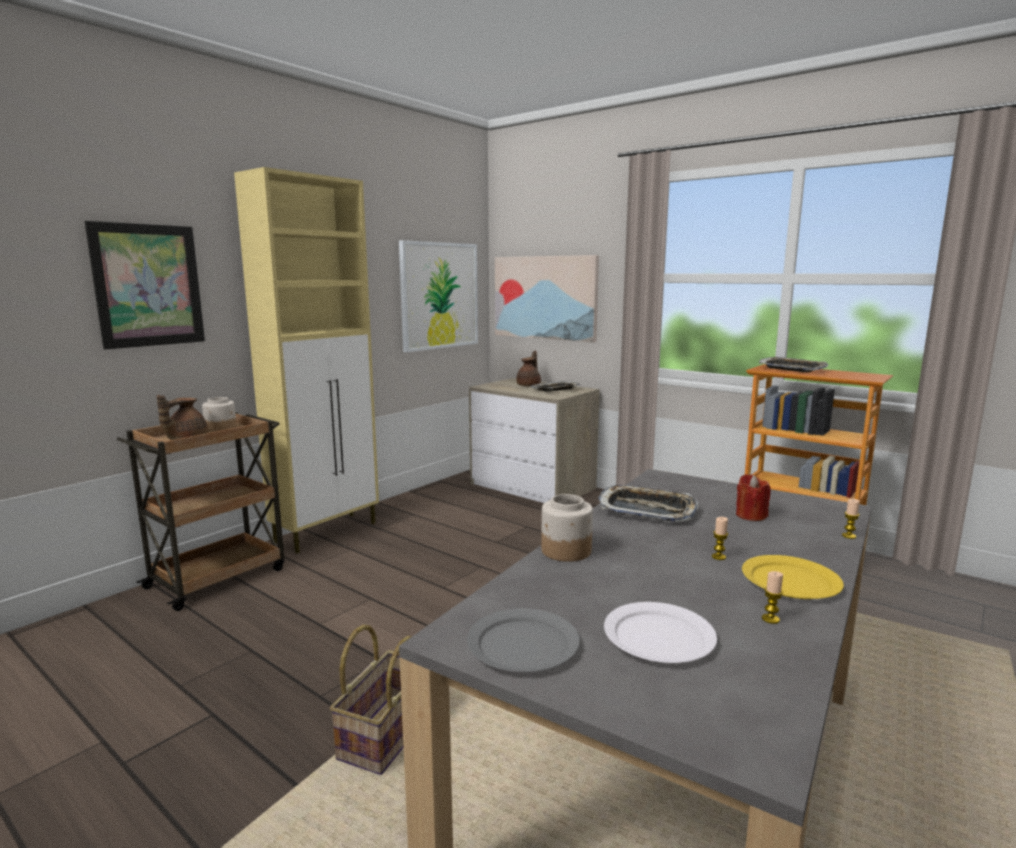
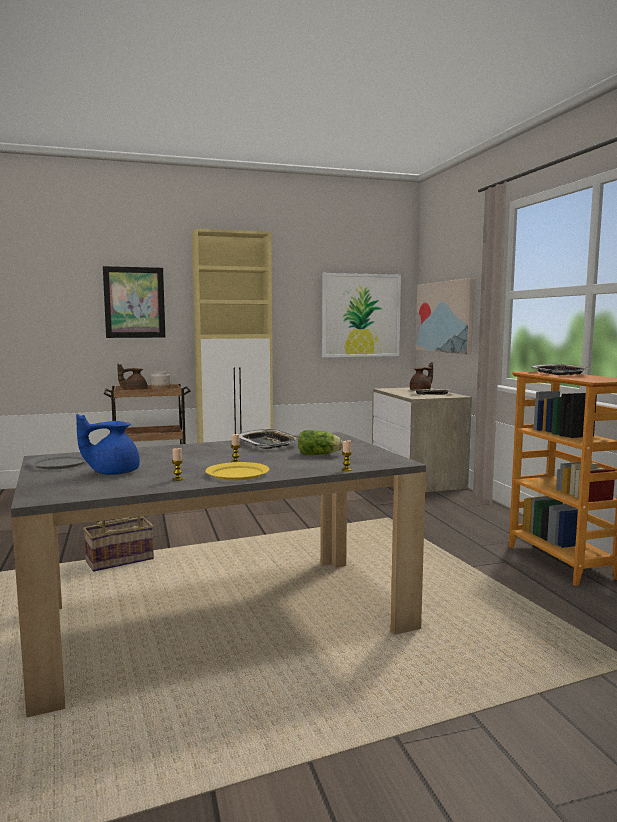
camera: 35 degrees right, 5 degrees down
jar [541,494,593,562] -> none
white plate [604,602,717,663] -> blue teapot [76,414,140,475]
red candle [736,474,771,521] -> lettuce [298,430,343,455]

